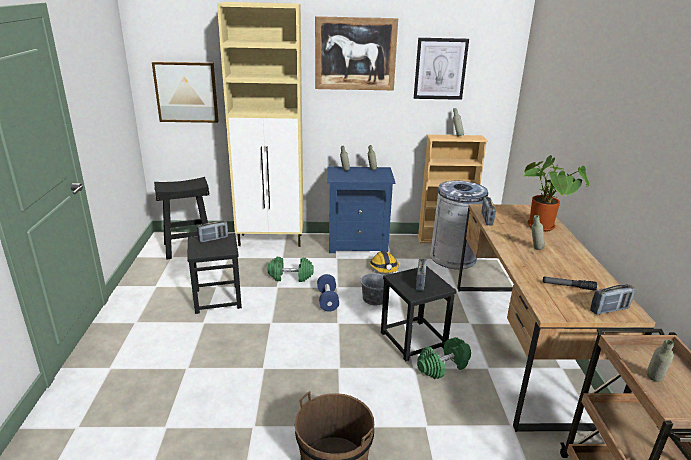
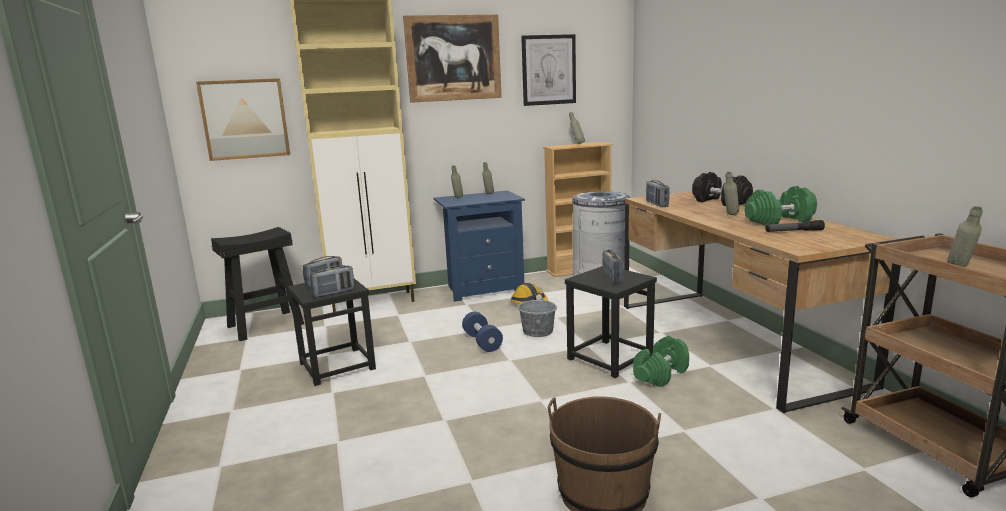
camera: 15 degrees left, 10 degrees down
green dumbbell [268,257,314,282] -> green dumbbell moved to [744,186,817,225]
potted plant [524,155,589,232] -> black dumbbell [692,172,753,206]
radio [590,284,635,315] -> radio moved to [310,265,355,297]

